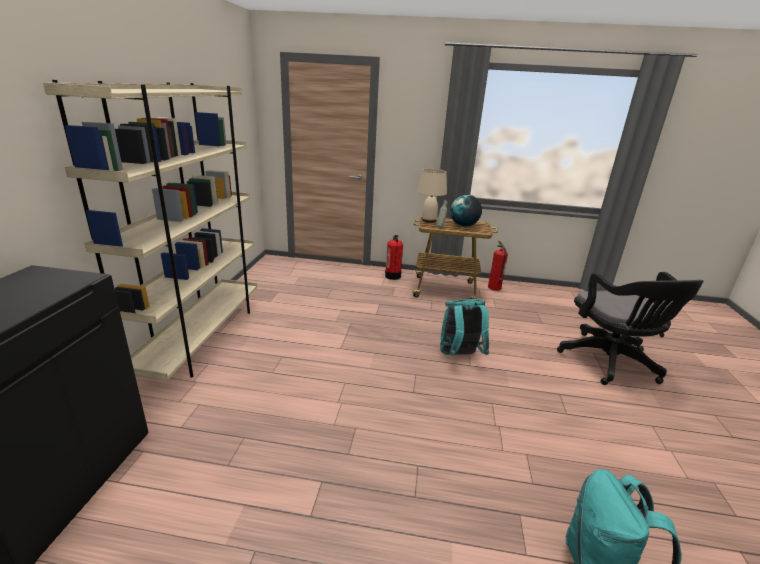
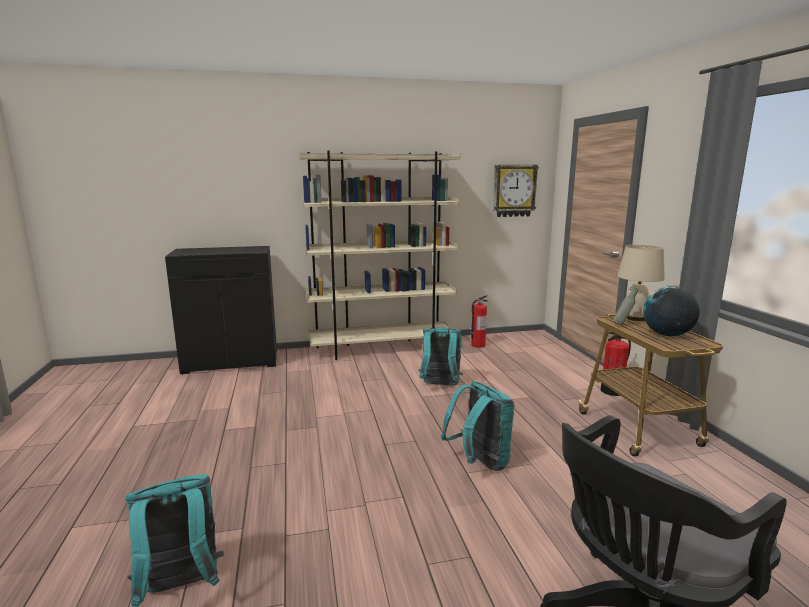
camera: 70 degrees right, 10 degrees down
fire extinguisher [488,241,508,291] -> fire extinguisher moved to [471,295,488,348]
none -> turquoise backpack [418,327,463,386]
none -> wall clock [493,165,539,217]

